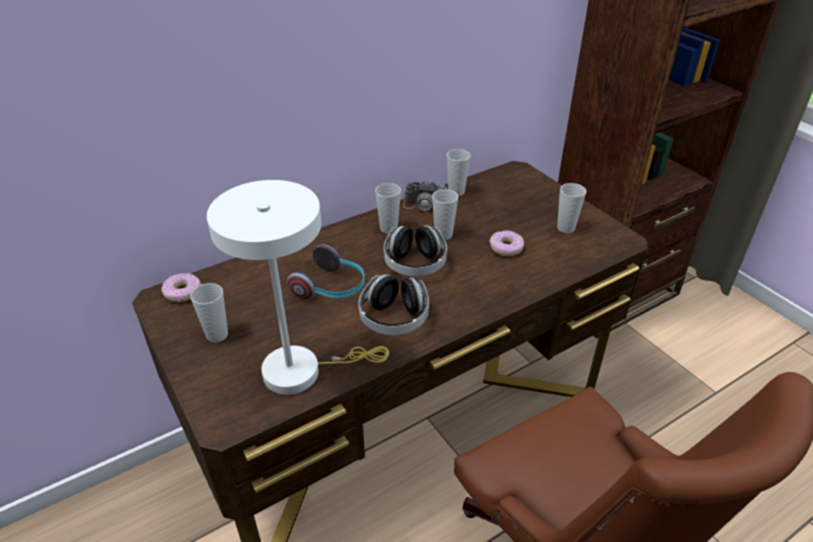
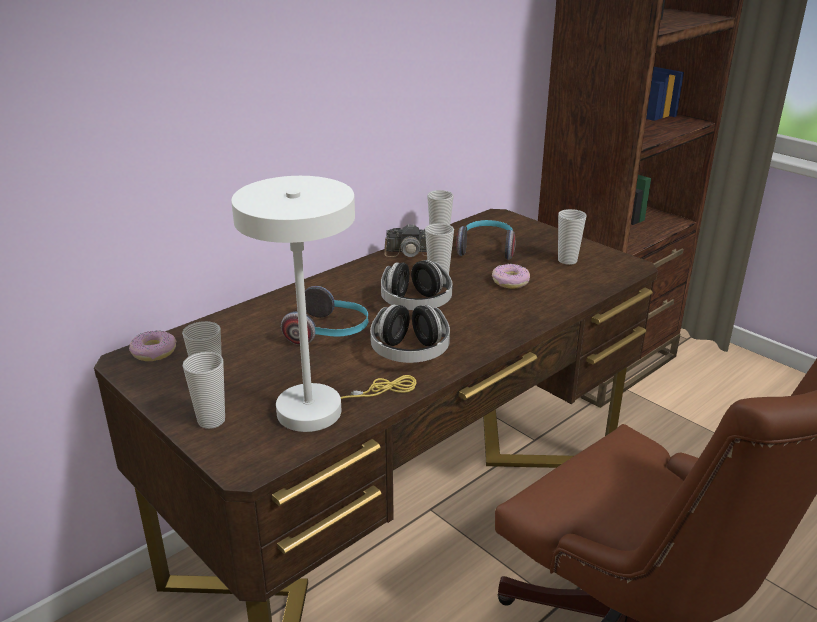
camera: 10 degrees left, 10 degrees down
cup [375,183,401,234] -> cup moved to [183,352,225,429]
none -> headphones [456,220,516,260]

